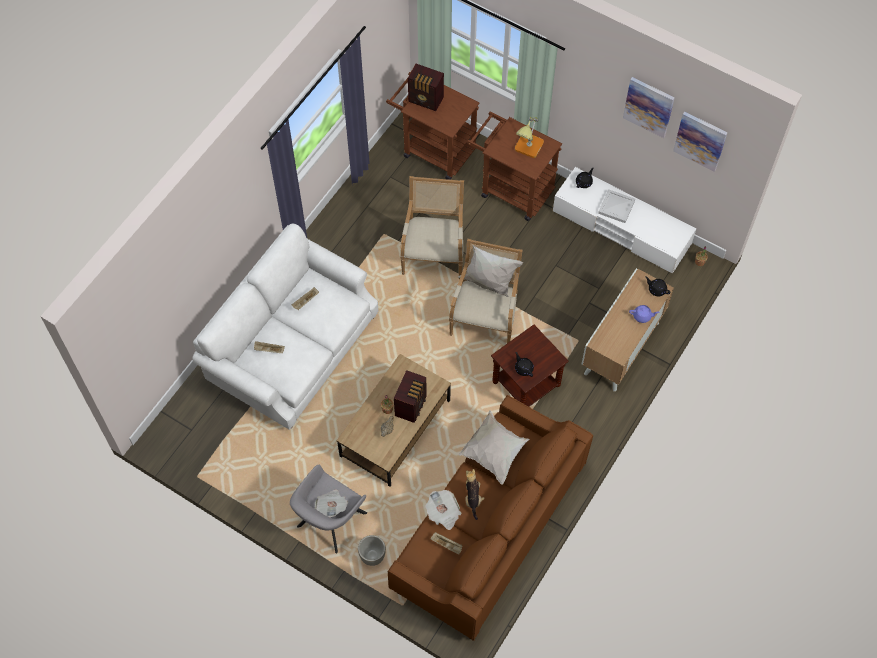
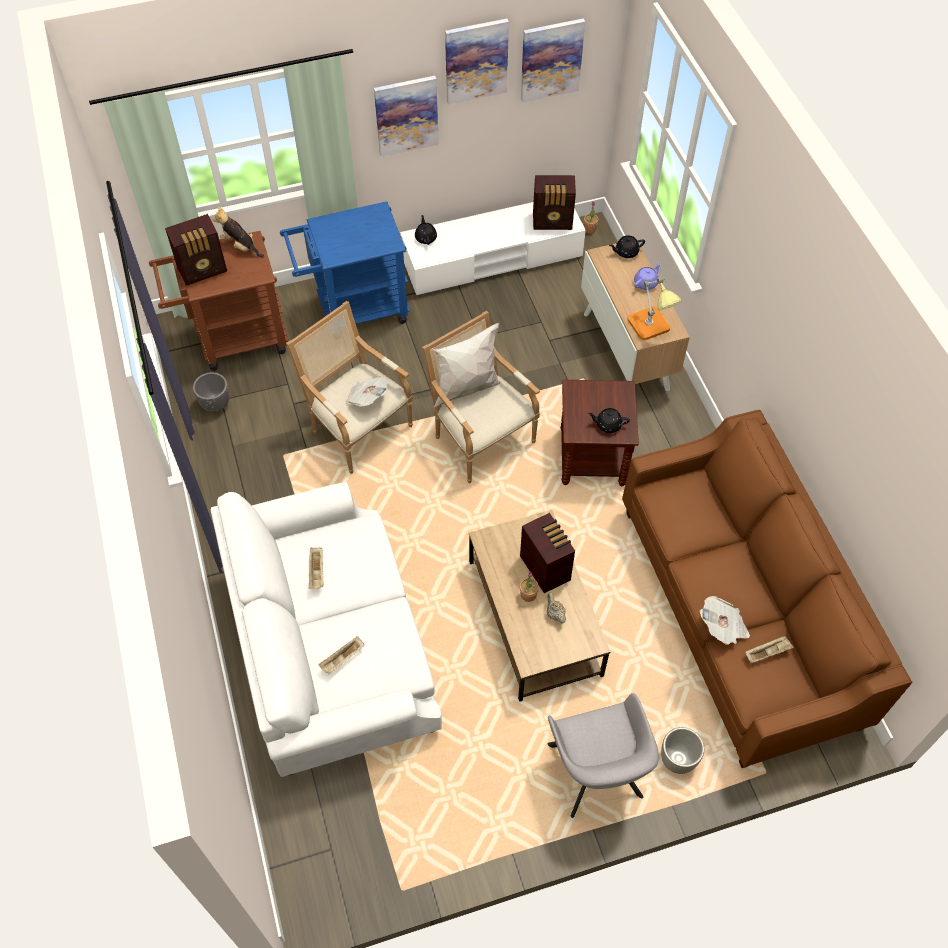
camera: 50 degrees left, 5 degrees down
newspaper [315,489,348,517] -> newspaper moved to [345,376,389,407]
white pillow [459,410,530,485] -> none
plush toy [465,469,485,520] -> plush toy moved to [212,207,264,258]
brown cart [467,112,562,221] -> blue cart [280,201,410,324]
table lamp [515,117,544,158] -> table lamp moved to [627,277,681,340]
white tray [598,189,635,223] -> none
none -> grey planter [193,372,229,412]
none -> picture [374,76,439,157]
none -> radio [533,175,576,230]

